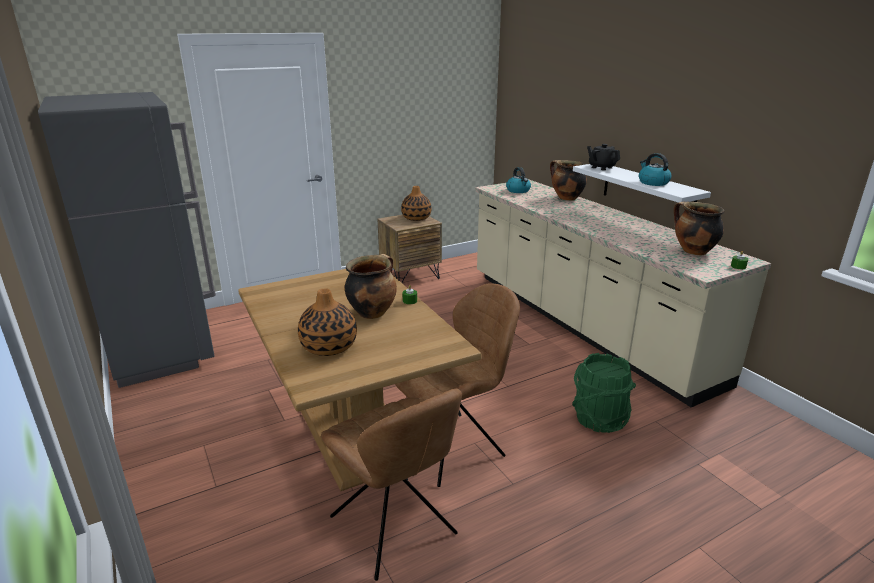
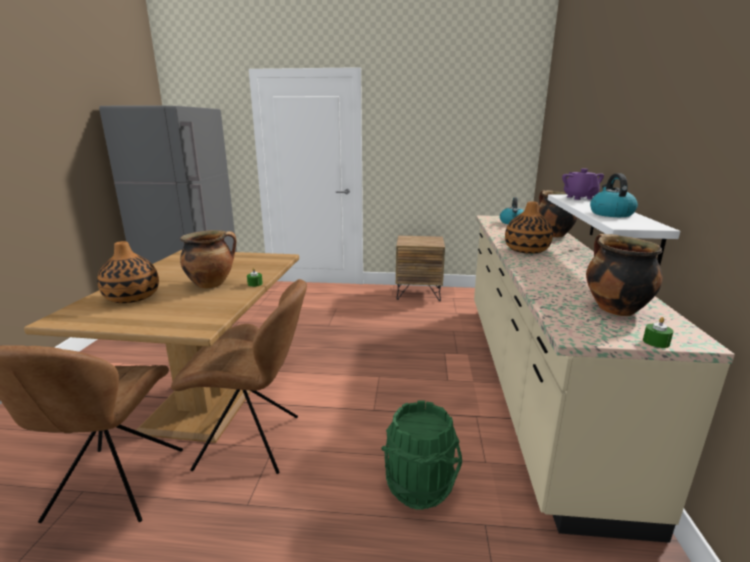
camera: 35 degrees right, 5 degrees down
vase [401,186,431,221] -> vase moved to [505,201,553,254]
black teapot [587,144,620,170] -> purple teapot [562,169,604,200]

